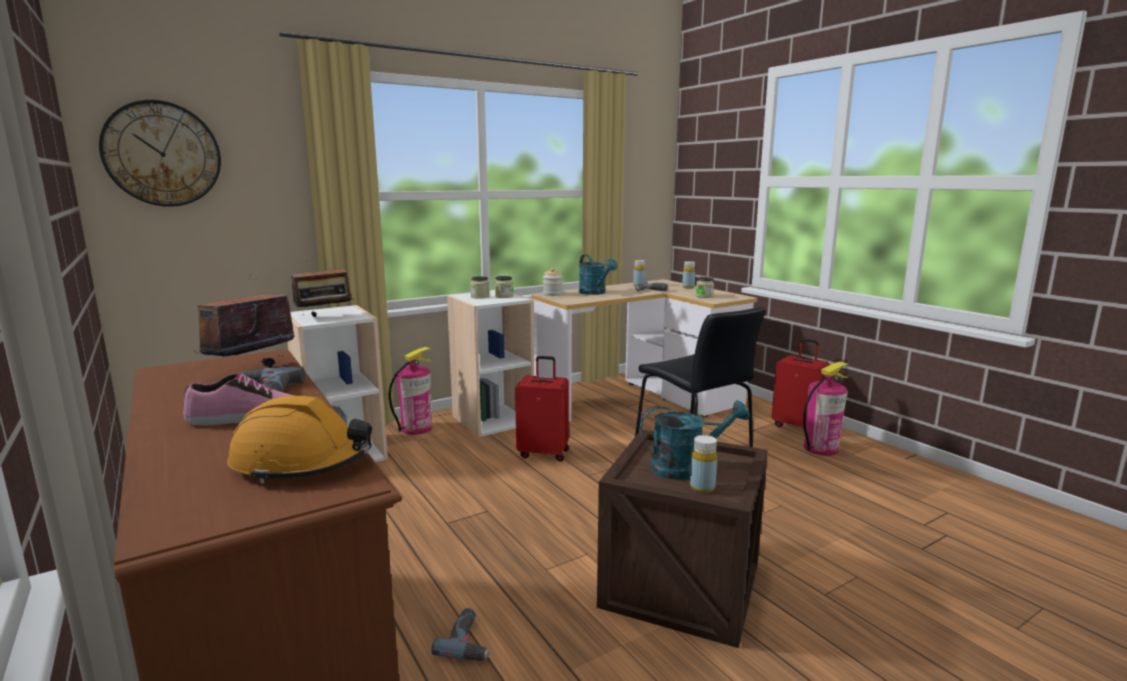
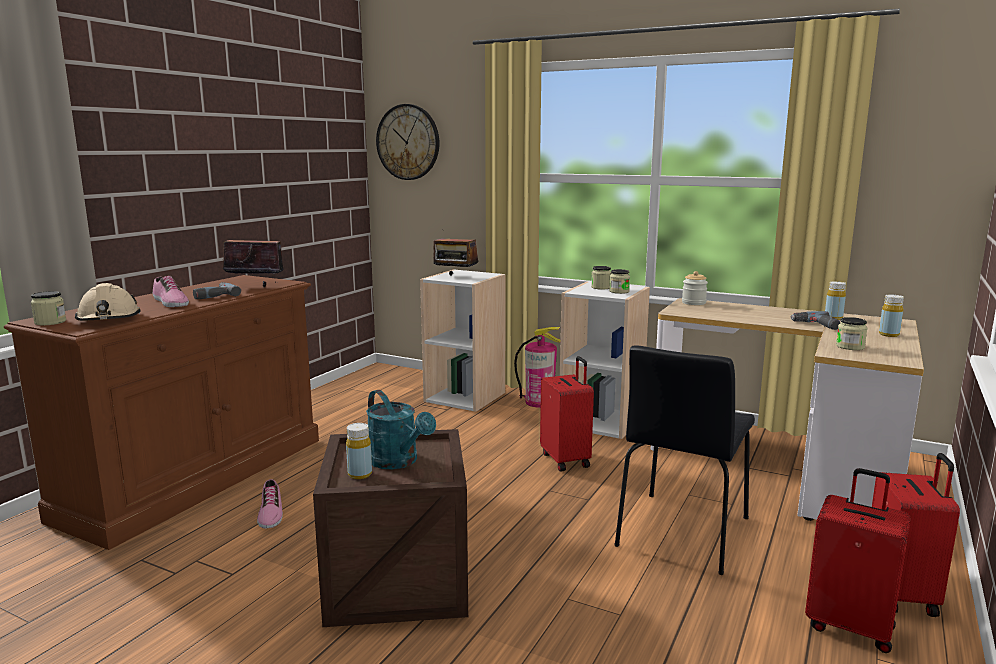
camera: 60 degrees right, 0 degrees up
orange hard hat [227,396,372,484] -> beige hard hat [75,283,140,321]
power drill [431,608,490,661] -> shoe [257,479,283,529]
turquoise watering can [579,255,618,295] -> none
fire extinguisher [803,361,848,456] -> red suitcase [805,468,911,653]
none -> jar [31,291,66,325]

